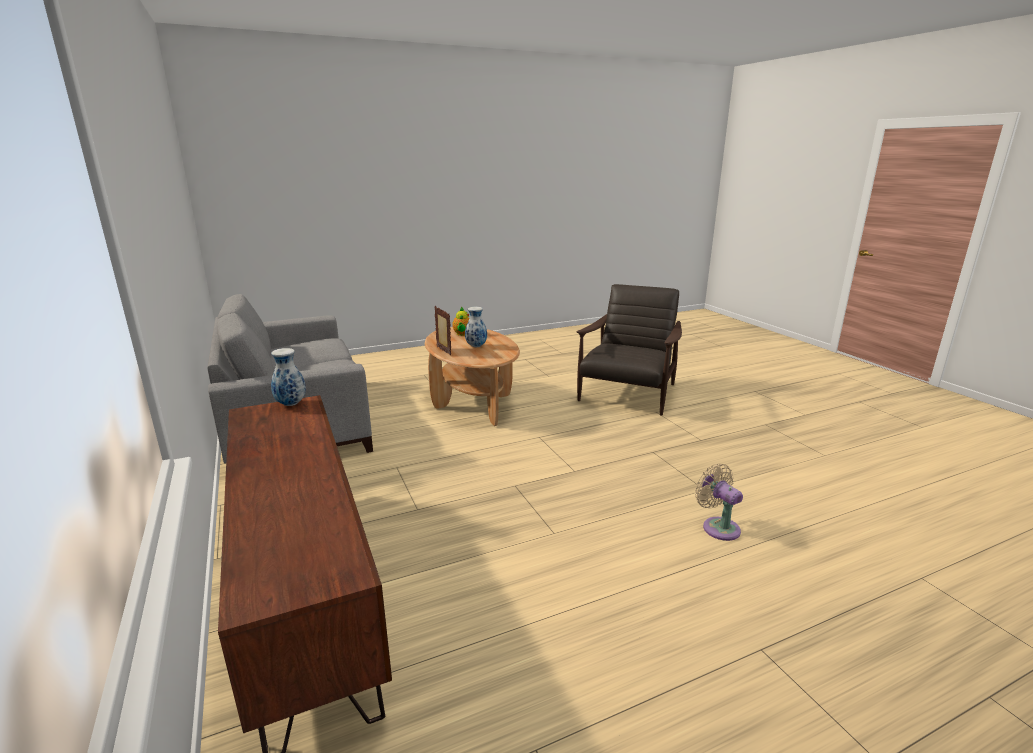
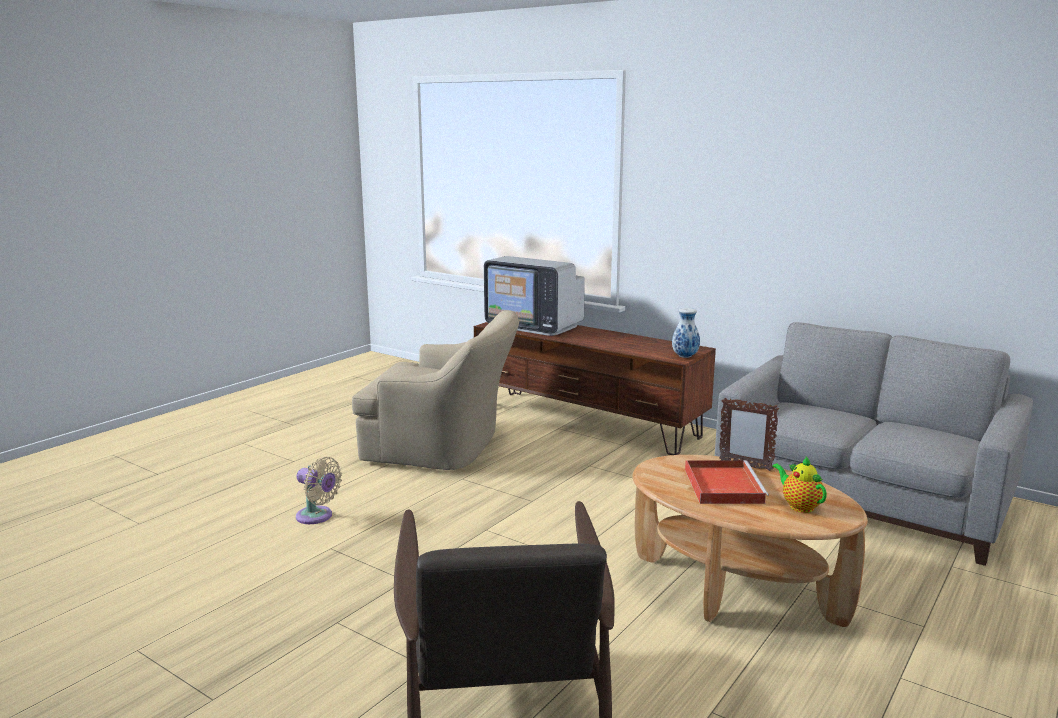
camera: 150 degrees right, 5 degrees down
vase [465,307,487,347] -> red tray [685,460,769,504]
none -> beige armchair [352,310,519,470]
none -> television [484,256,585,336]

